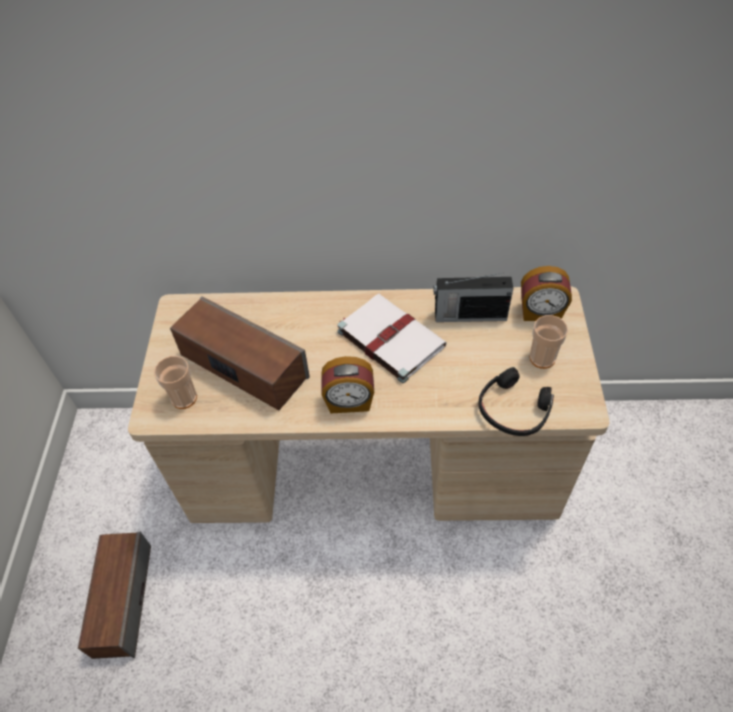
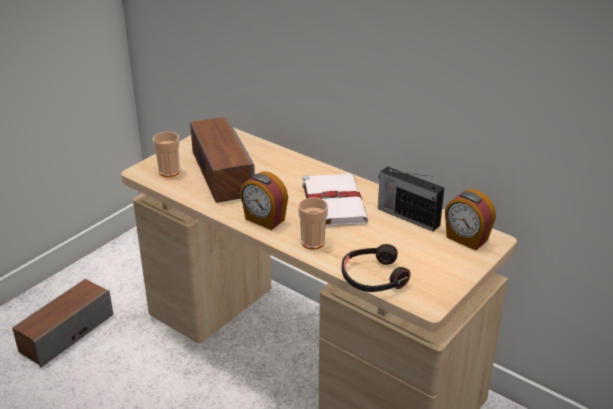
camera: 35 degrees right, 20 degrees down
cup [529,315,568,369] -> cup moved to [298,197,328,250]

